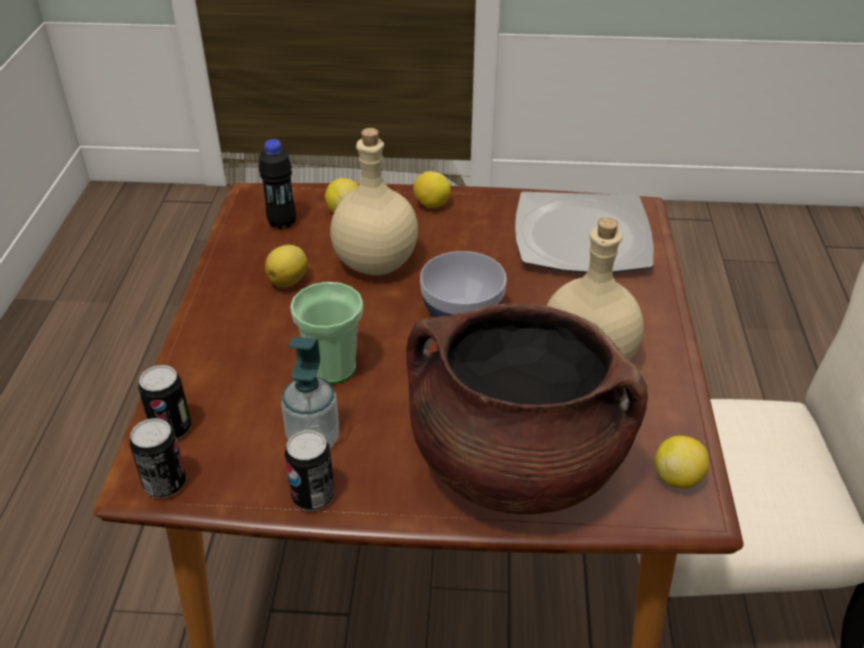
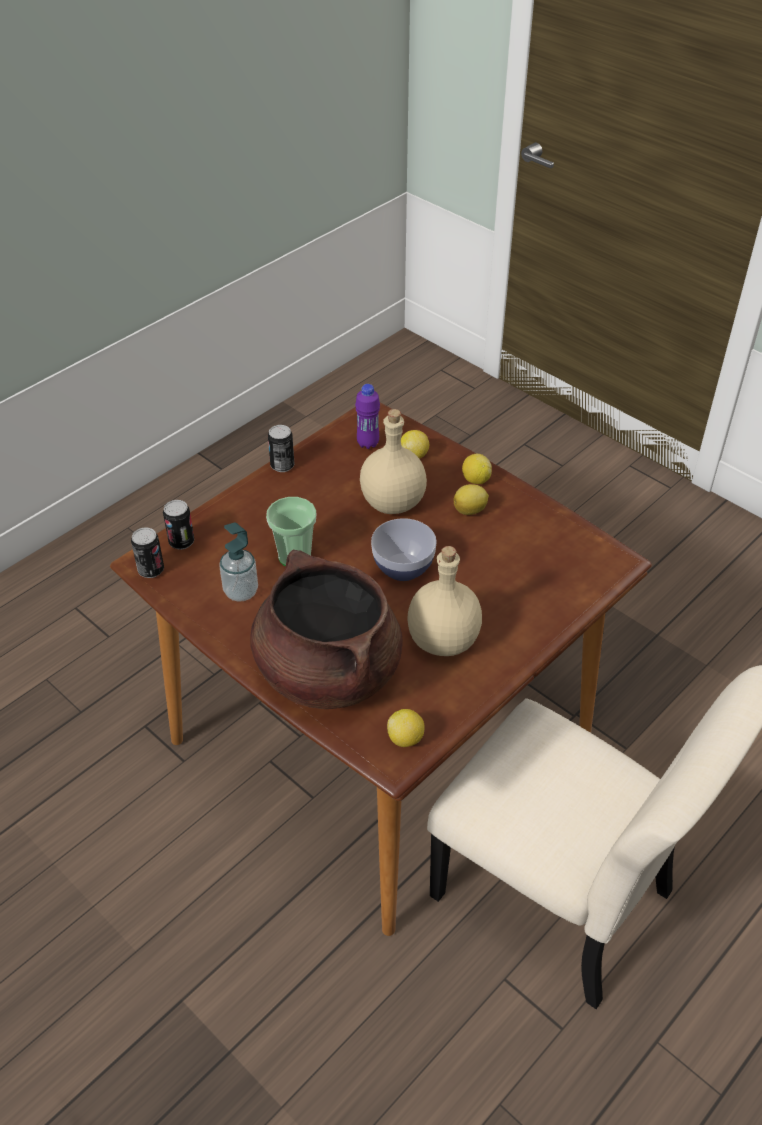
camera: 40 degrees right, 5 degrees up
black bottle [259,139,296,229] -> purple bottle [355,384,380,449]
lemon [265,245,308,288] -> lemon moved to [454,484,489,515]
can [285,430,334,510] -> can moved to [268,425,295,472]
plate [515,192,654,273] -> none

